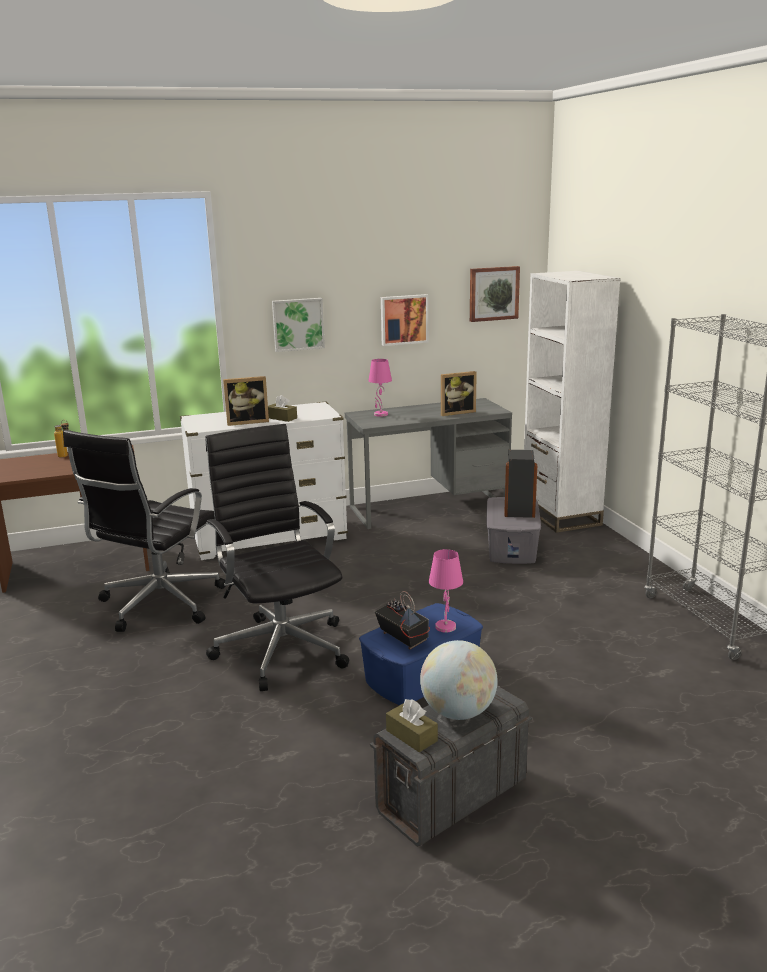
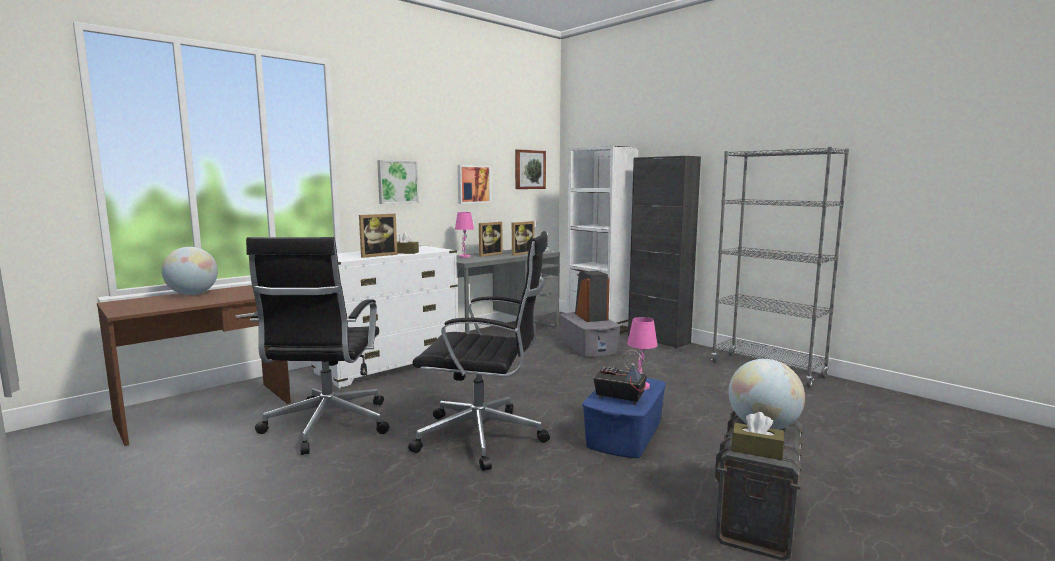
camera: 25 degrees left, 10 degrees down
bottle [54,420,69,458] -> globe [162,247,218,295]
black office chair [205,424,349,691] -> black office chair turned 150 degrees clockwise [408,231,550,471]
none -> picture frame [479,222,503,257]
none -> black cabinet [628,156,701,348]

